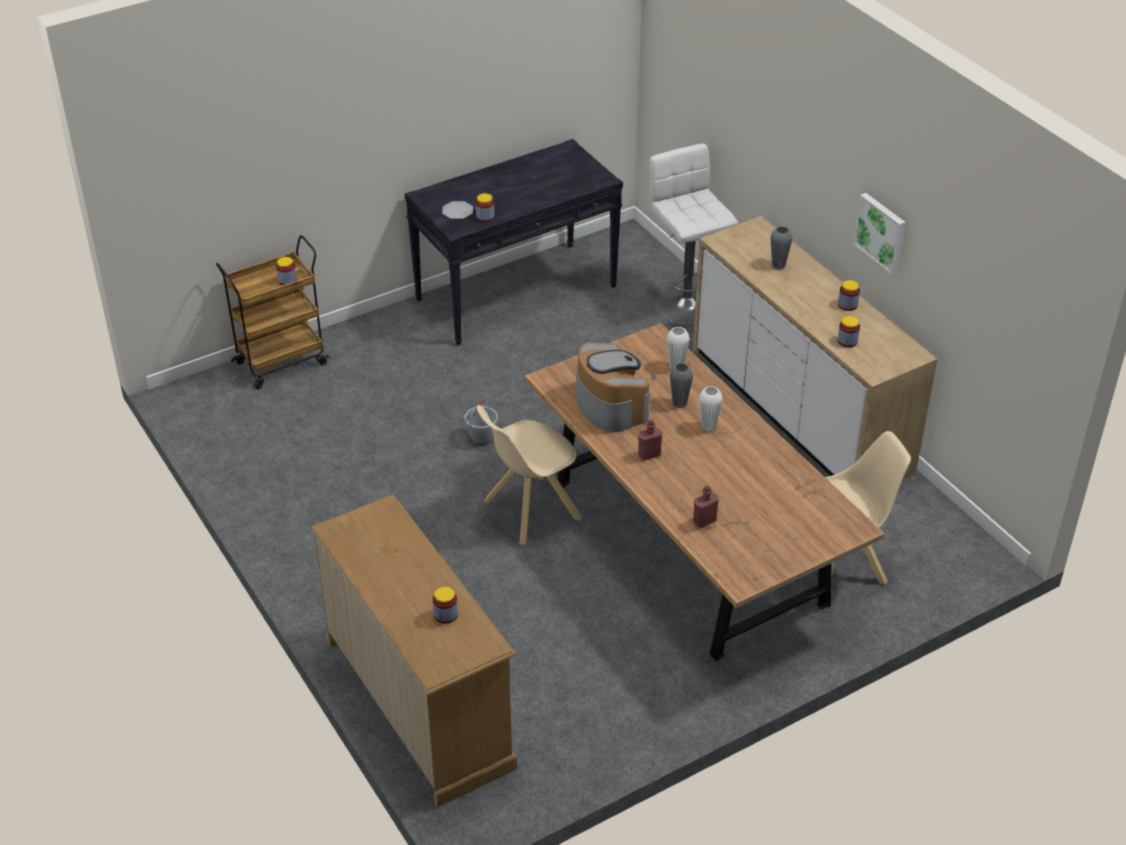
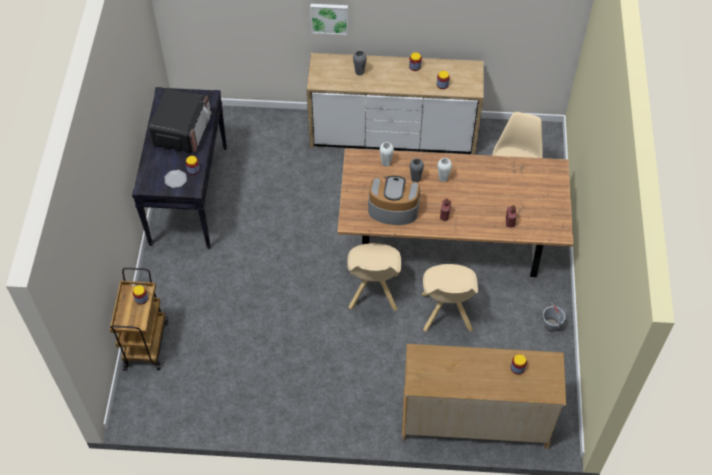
camera: 55 degrees left, 15 degrees up
grey bucket [465,397,498,445] -> grey bucket moved to [542,303,566,332]
white stool [649,144,739,324] -> none
picture [853,193,905,275] -> picture moved to [310,4,348,35]
none -> microwave [149,88,212,153]
none -> beige chair [421,264,478,332]

